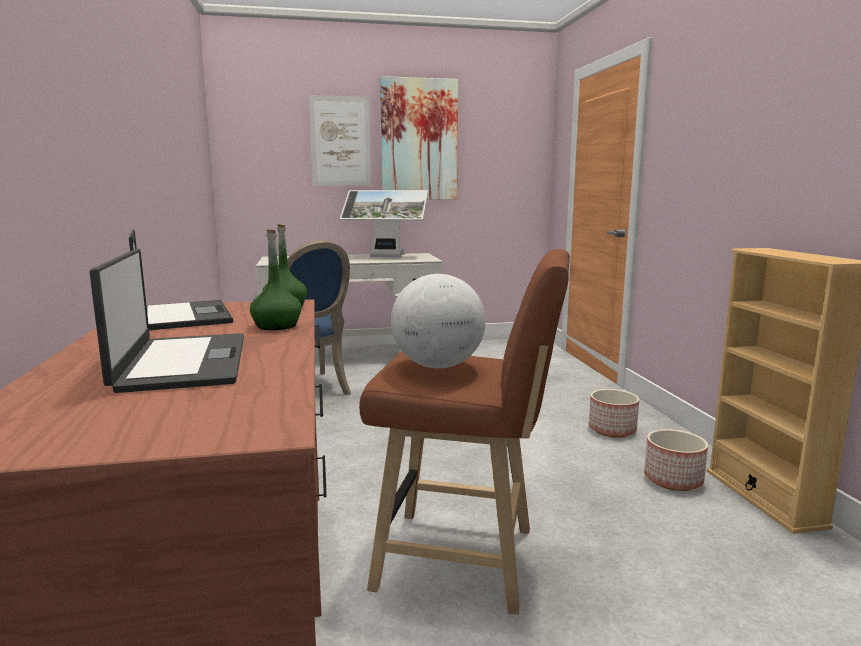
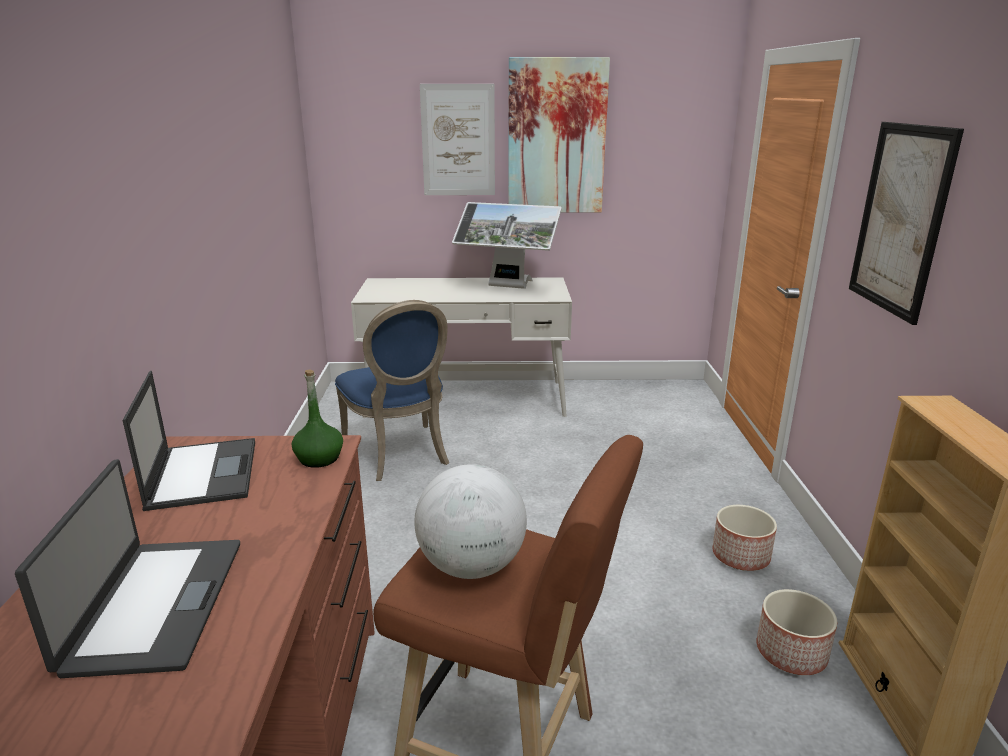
camera: 10 degrees right, 10 degrees up
green bottle [250,230,302,330] -> none
none -> picture [849,122,964,325]

